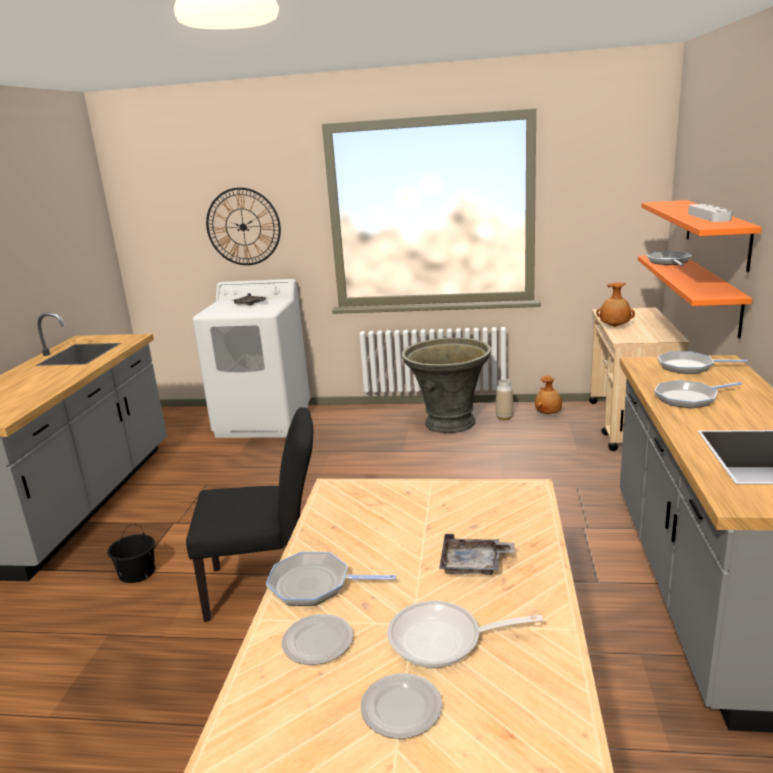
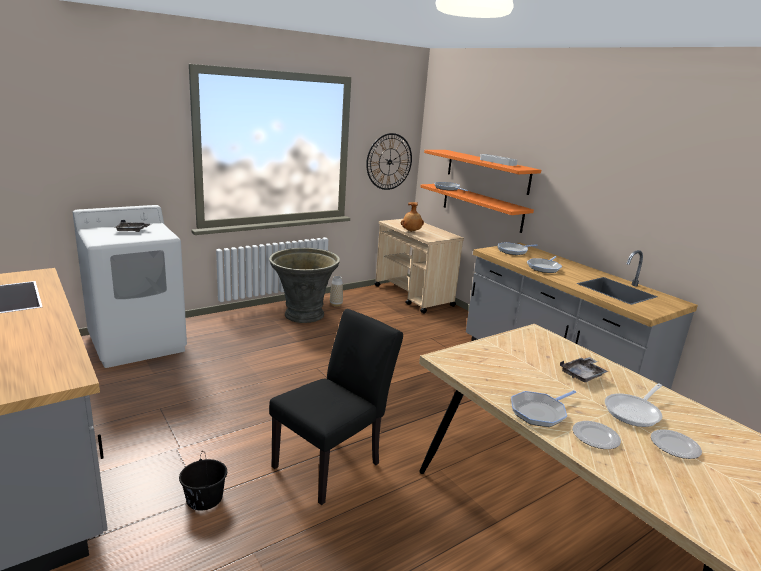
camera: 45 degrees left, 0 degrees up
wall clock [206,187,281,265] -> wall clock moved to [366,133,412,190]
brown vase [535,375,562,414] -> none

